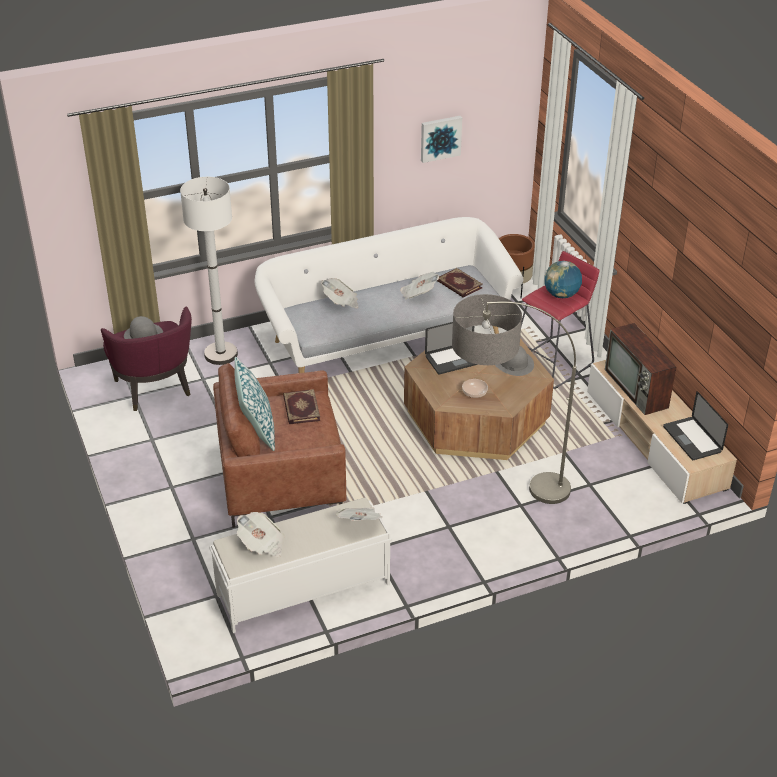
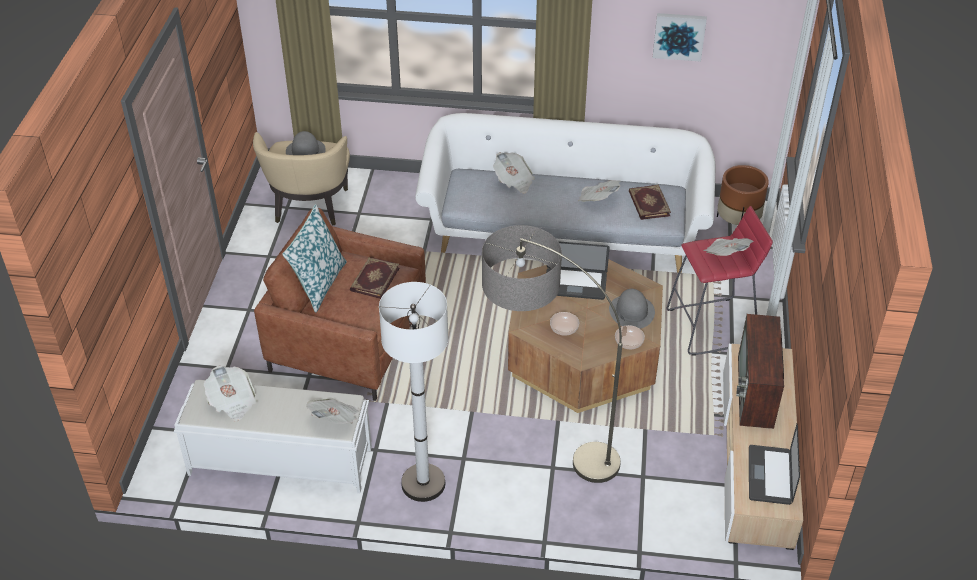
camera: 30 degrees right, 5 degrees up
purple armchair [101,307,192,411] -> beige armchair [253,132,350,226]
white floor lamp [180,177,238,365] -> white floor lamp moved to [379,282,449,502]
globe [545,261,582,298] -> newspaper [704,238,754,256]
none -> bowl [615,325,645,349]

